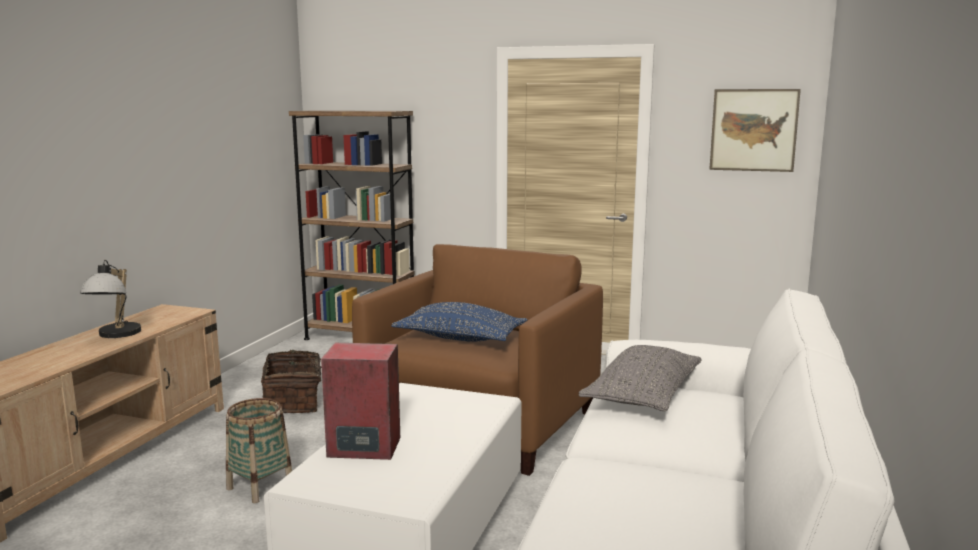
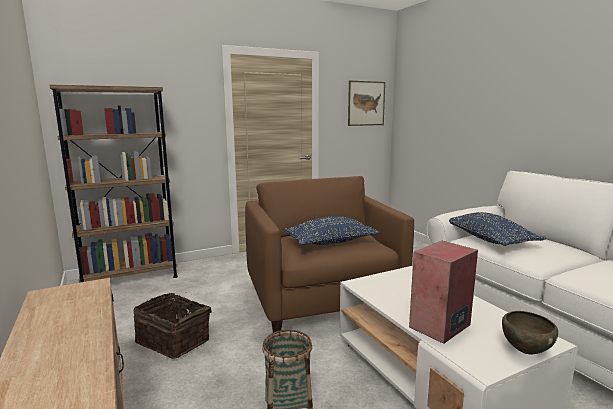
camera: 45 degrees left, 0 degrees up
table lamp [80,260,141,338] -> none
grey pillow [579,345,702,411] -> blue pillow [449,212,546,246]
none -> brown bowl [502,311,558,355]

